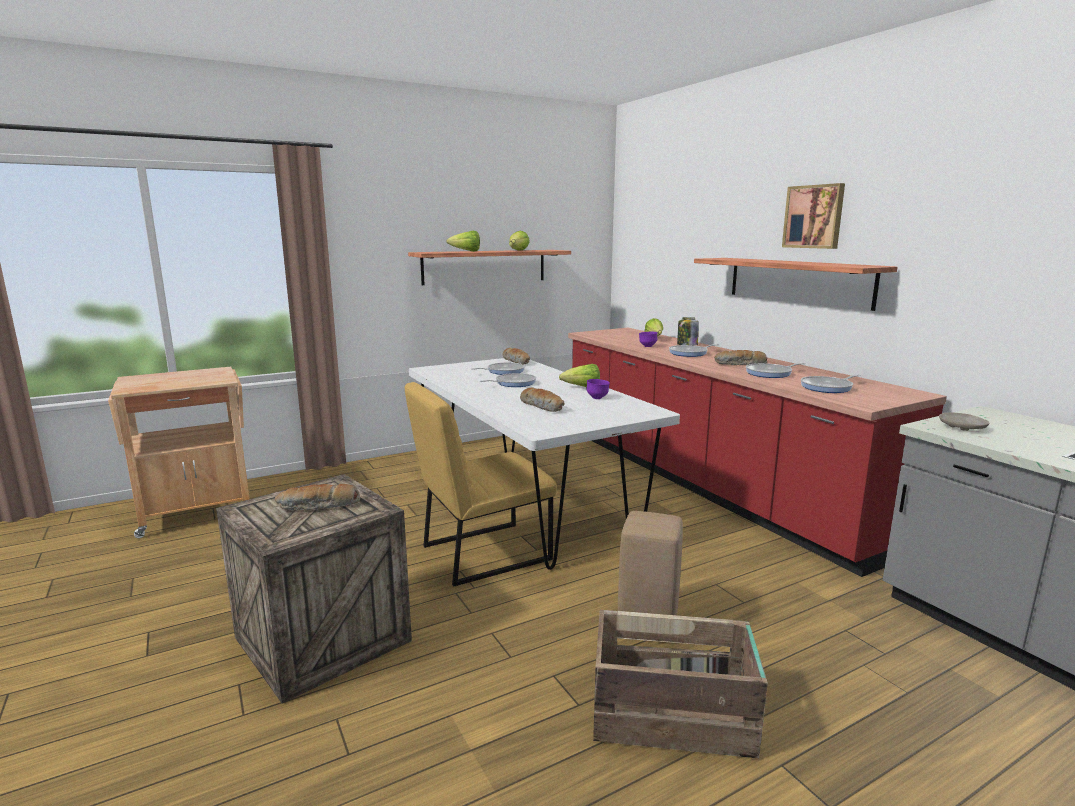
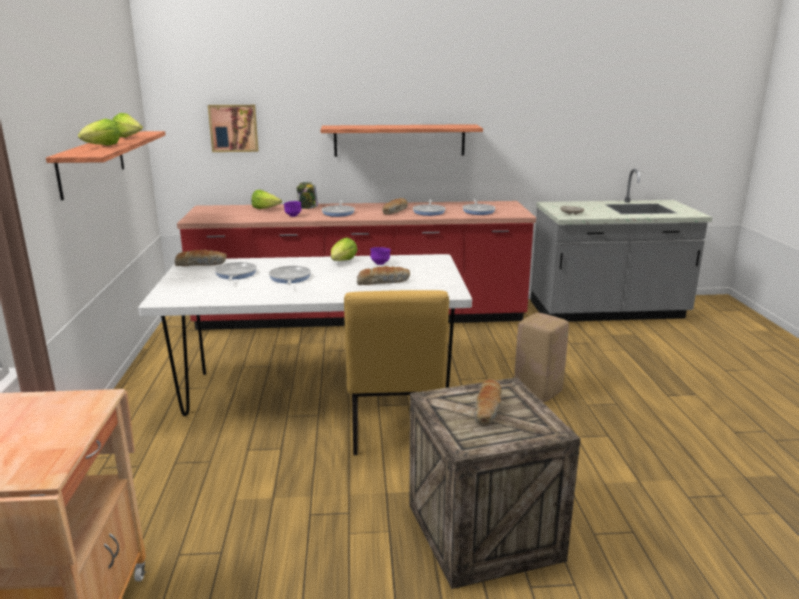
camera: 65 degrees left, 5 degrees up
crate [593,610,768,758] -> none
picture [782,183,845,249] -> picture moved to [208,105,259,152]

